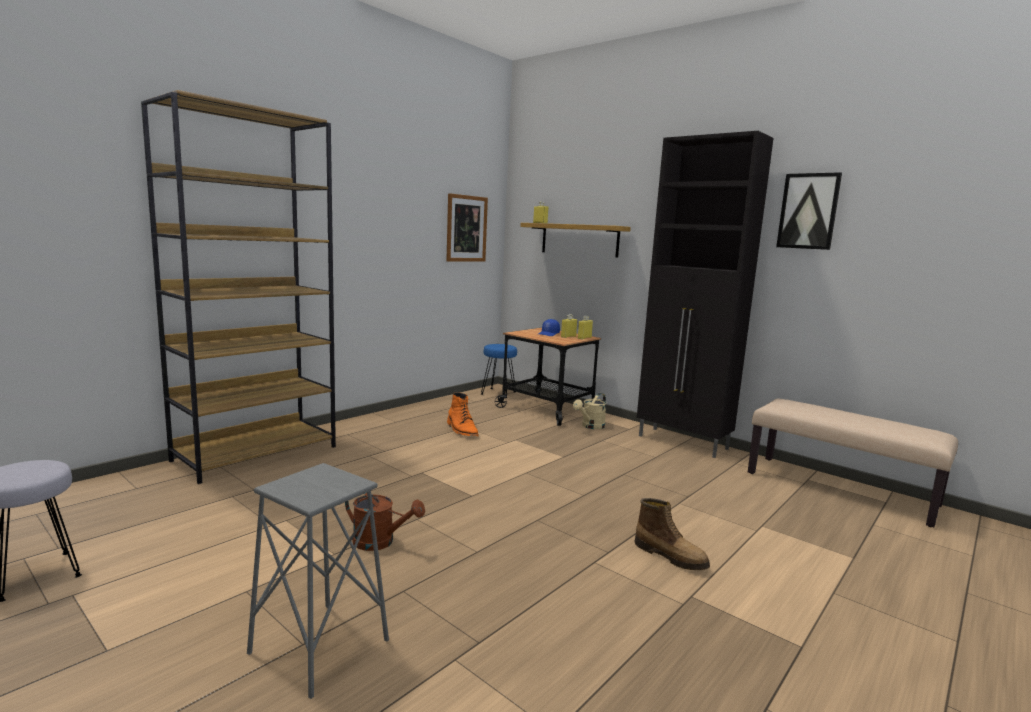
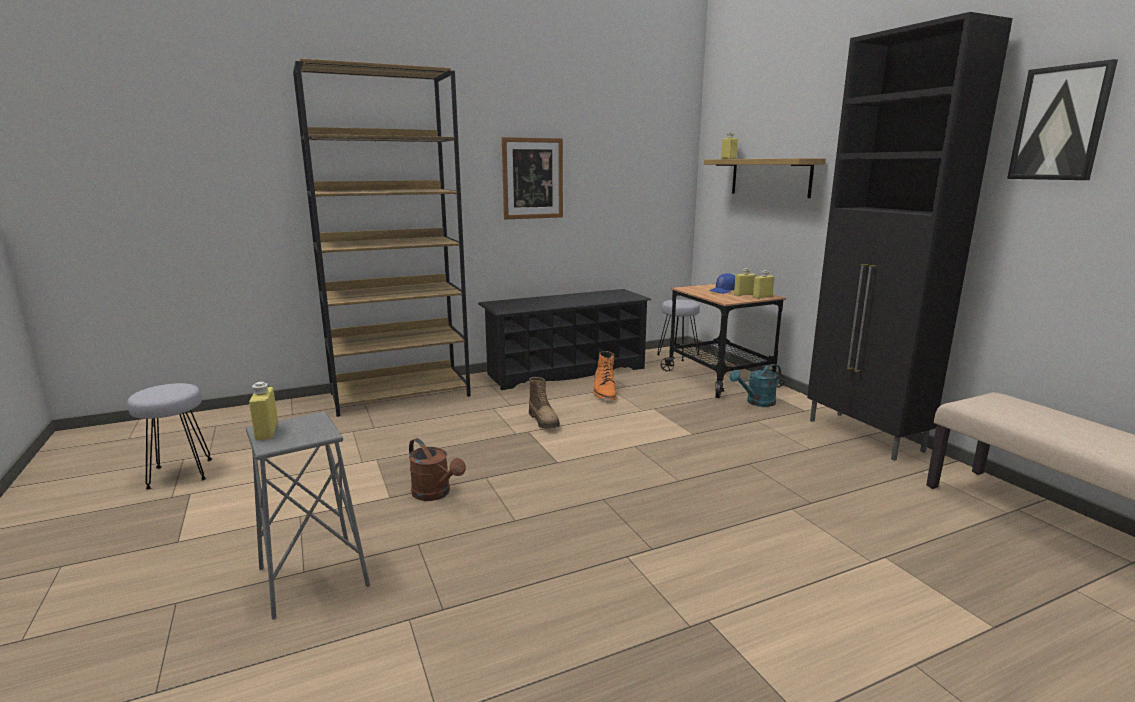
camera: 25 degrees right, 5 degrees up
picture [446,193,488,262] -> picture moved to [502,137,563,220]
blue stool [481,344,517,398] -> grey stool [657,299,700,361]
beige watering can [573,393,606,429] -> turquoise watering can [729,364,781,407]
boot [634,498,710,570] -> boot moved to [529,377,560,429]
none -> yellow bottle [249,382,278,440]
none -> black shoe rack [478,289,651,390]

